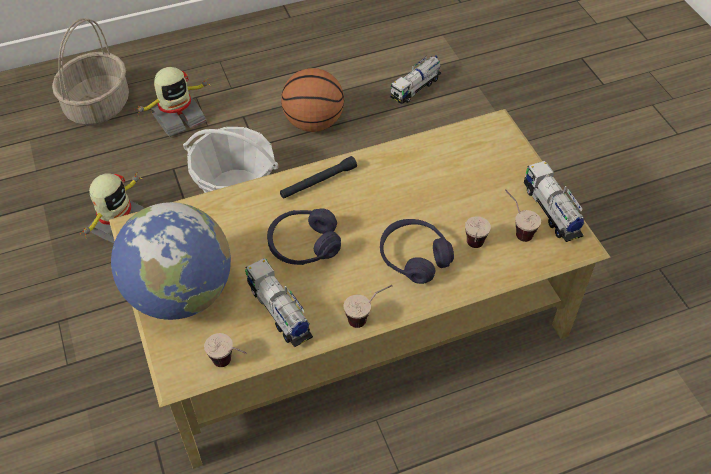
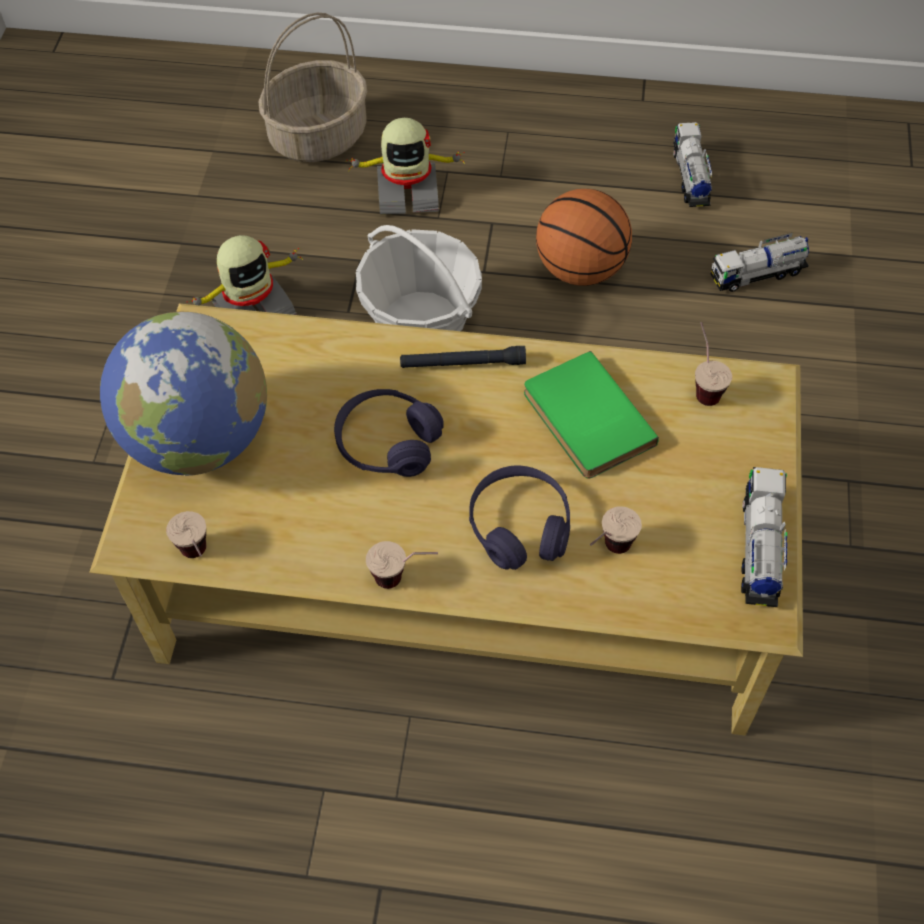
camera: 30 degrees right, 5 degrees up
toy truck [245,258,313,347] -> toy truck moved to [673,122,712,207]
cup [505,189,541,242] -> cup moved to [695,322,732,406]
none -> green book [524,351,659,479]

